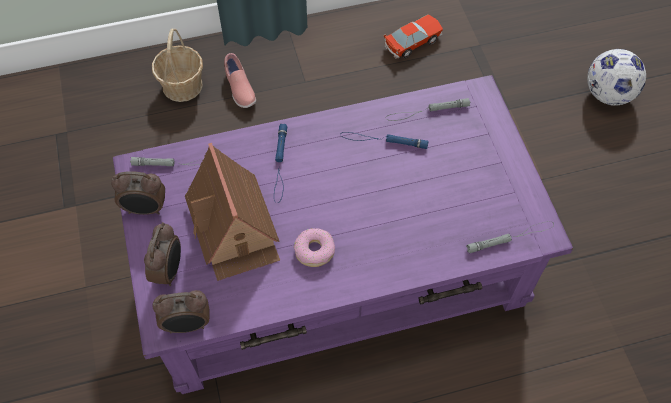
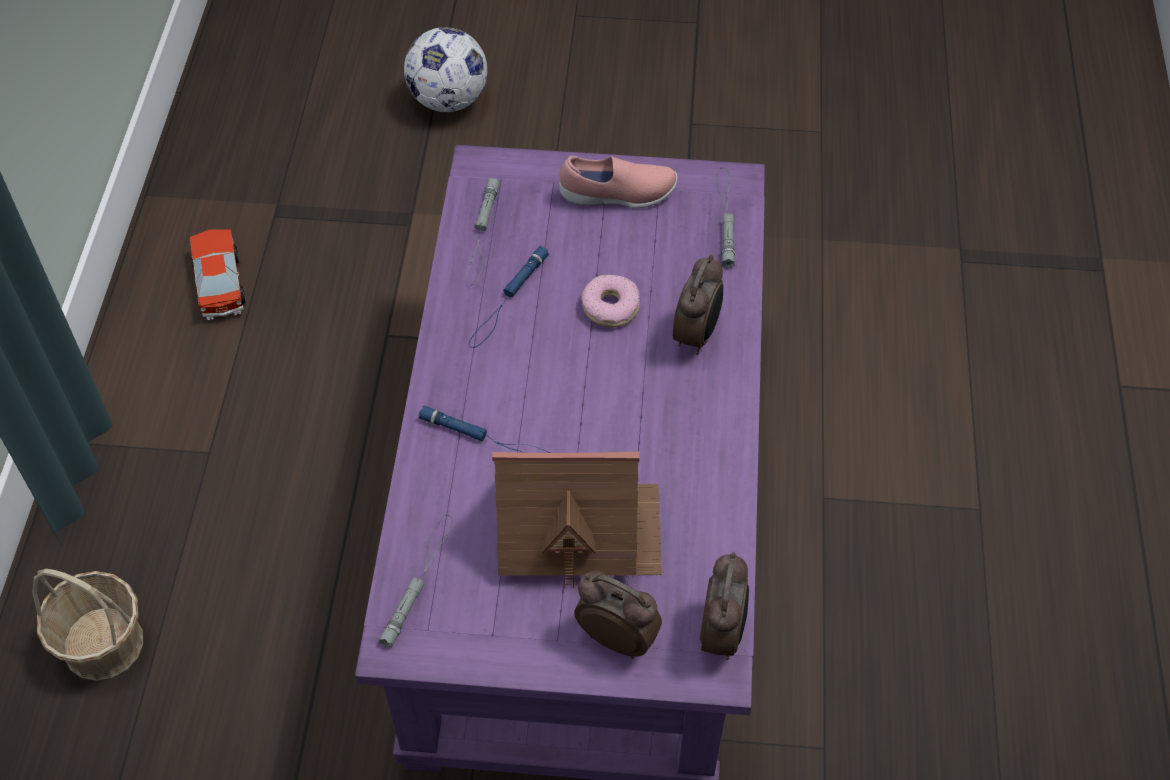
camera: 70 degrees left, 5 degrees down
alarm clock [111,172,165,215] -> alarm clock moved to [673,255,724,355]
pink shoe [224,53,256,108] -> pink shoe moved to [559,156,677,208]
donut [294,228,335,267] -> donut moved to [582,274,640,327]

